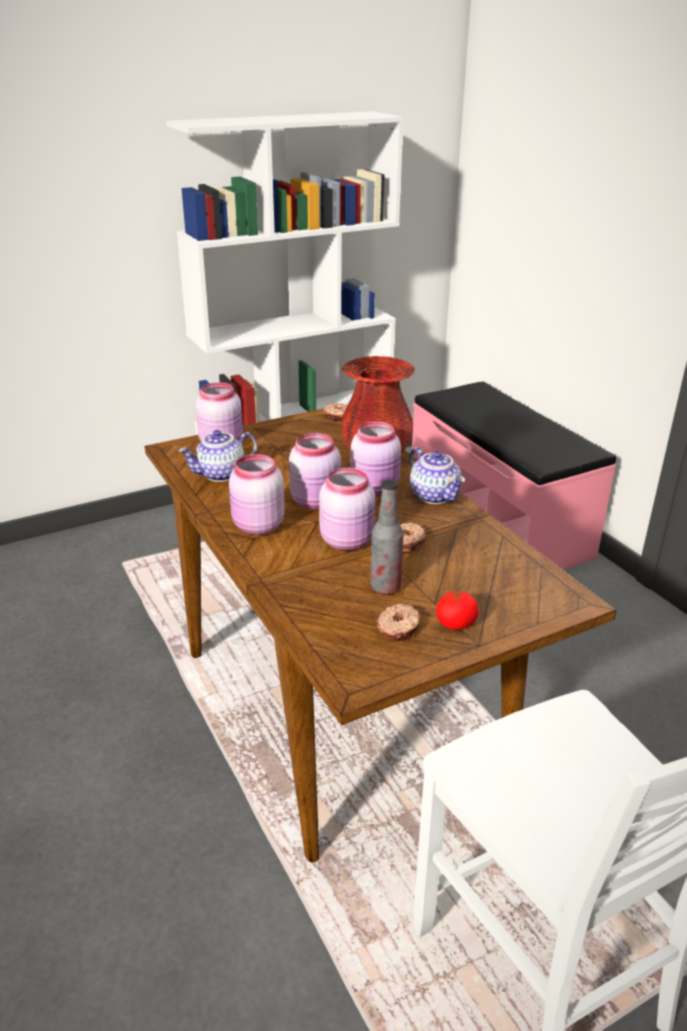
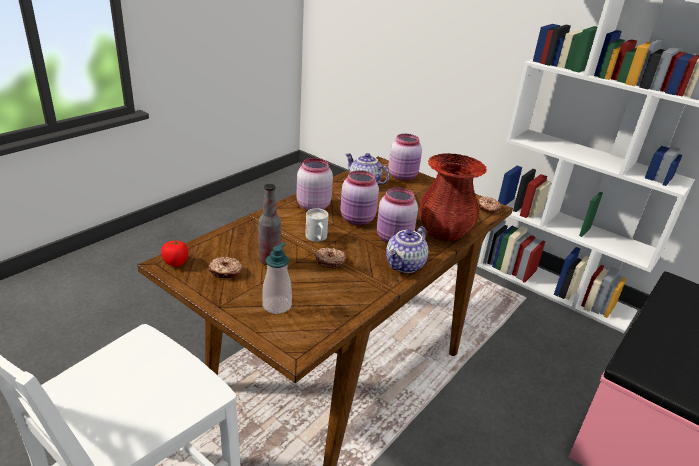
camera: 65 degrees right, 0 degrees up
pink jar [319,468,375,550] -> white mug [305,208,329,242]
tomato [436,590,479,630] -> tomato moved to [161,239,188,267]
none -> soap dispenser [262,242,292,314]

